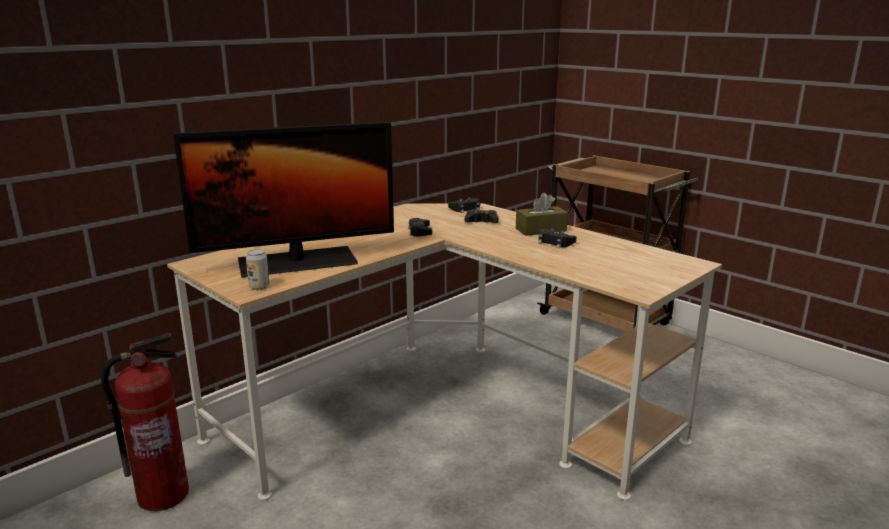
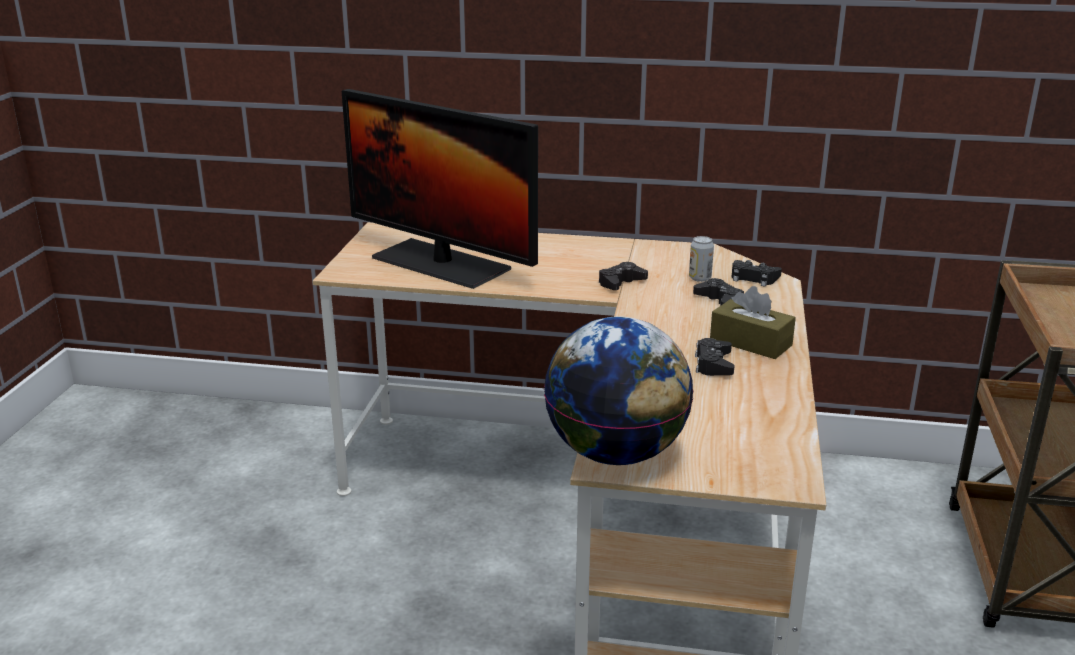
camera: 55 degrees right, 5 degrees up
fire extinguisher [101,333,189,511] -> none
can [246,249,269,290] -> can moved to [689,236,714,282]
none -> globe [544,316,694,465]

